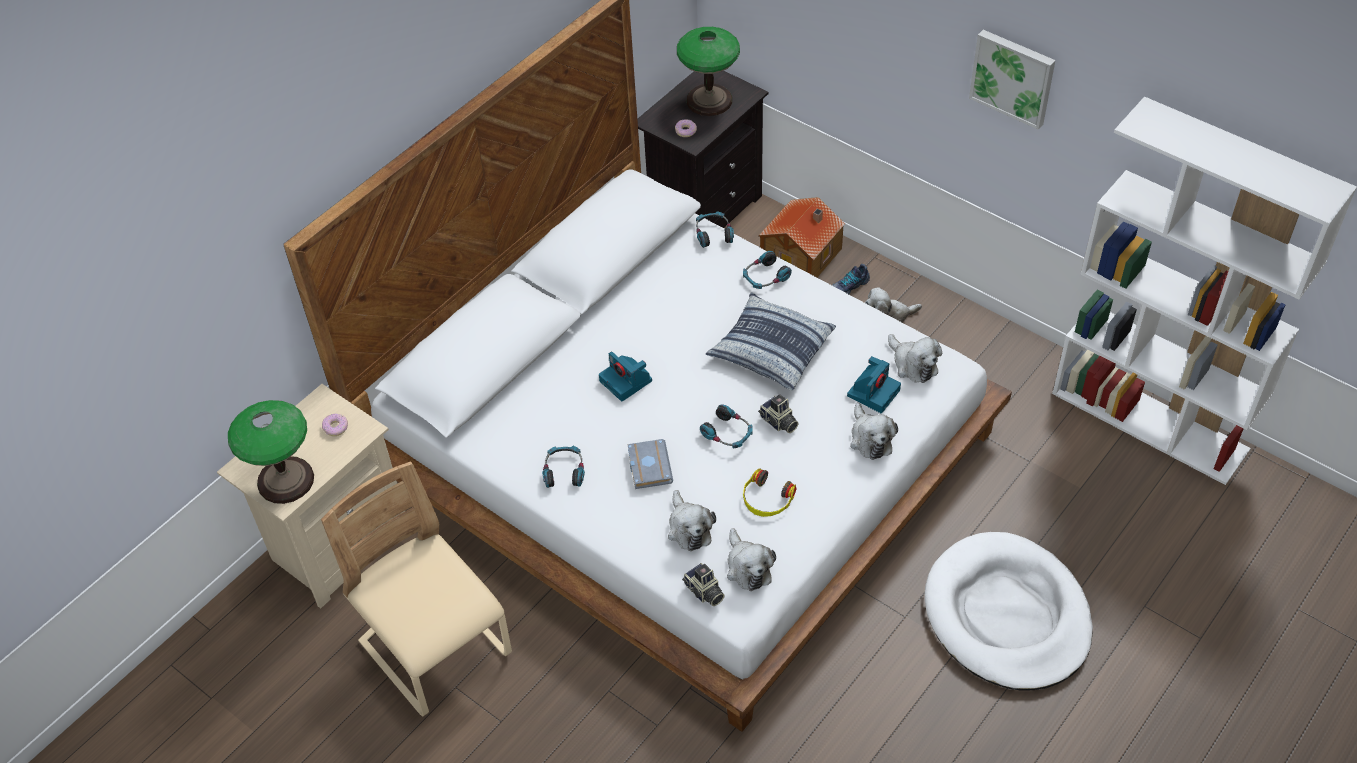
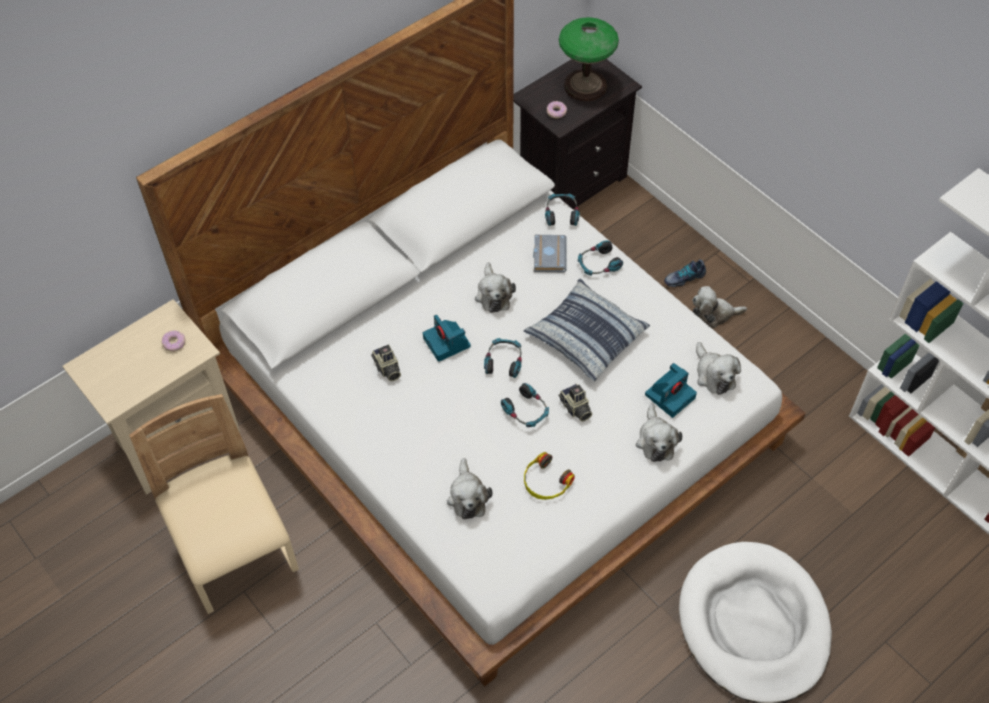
camera: 10 degrees right, 5 degrees up
table lamp [228,400,314,504] -> none
headphones [542,446,585,488] -> headphones moved to [484,338,522,378]
grey book [627,439,673,489] -> grey book moved to [533,235,567,273]
camera [682,563,725,606] -> camera moved to [371,344,401,381]
plush toy [727,528,776,591] -> plush toy moved to [475,262,516,313]
toy house [759,197,845,277] -> none
picture [969,30,1055,130] -> none

